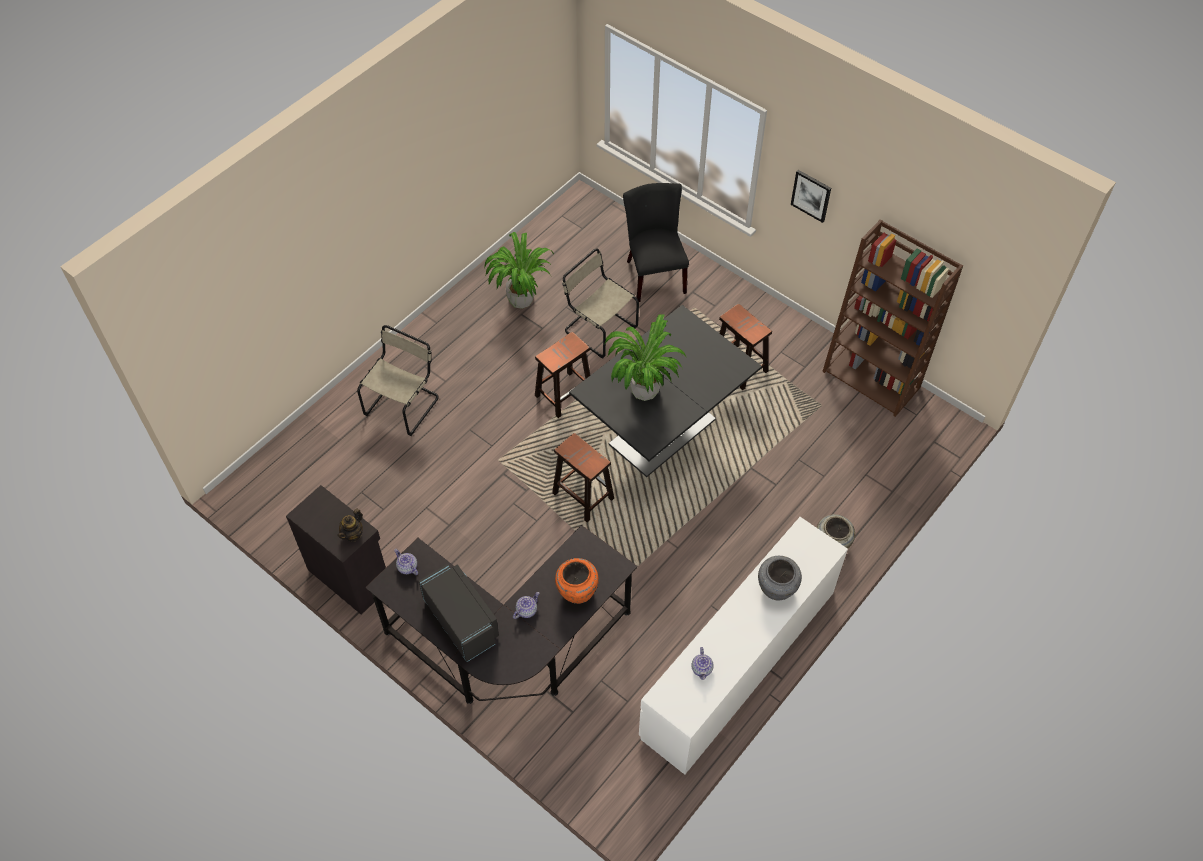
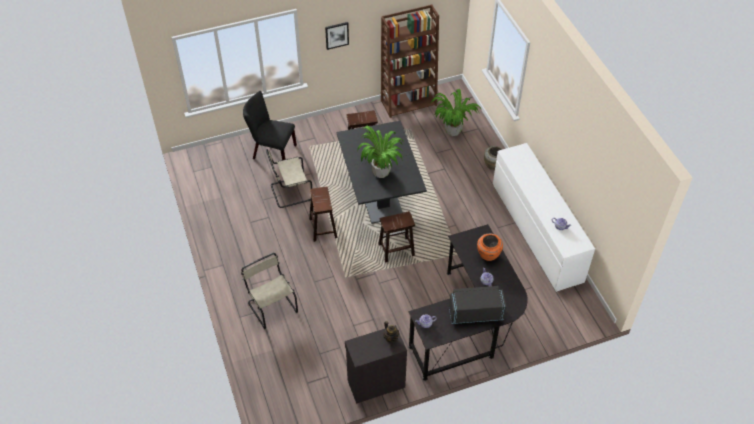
camera: 60 degrees left, 5 degrees down
potted plant [484,232,554,309] -> potted plant moved to [431,89,482,136]
grey vase [758,556,802,600] -> none

